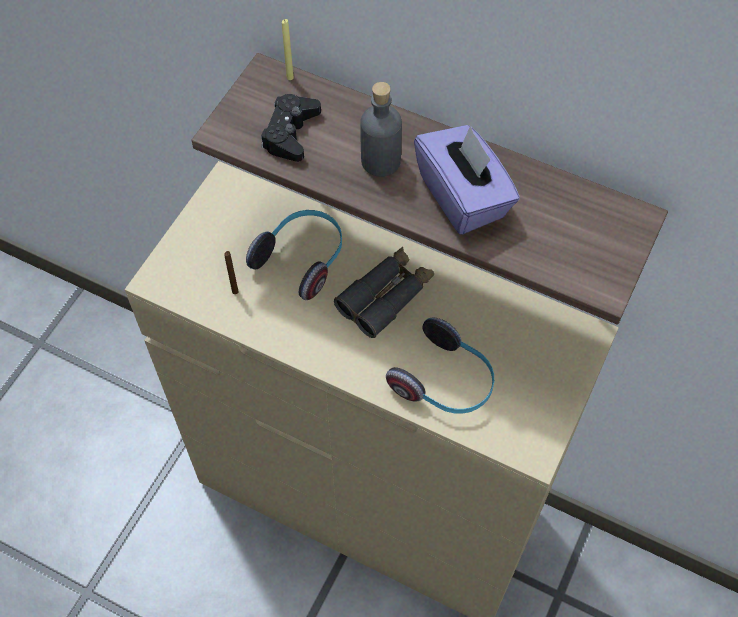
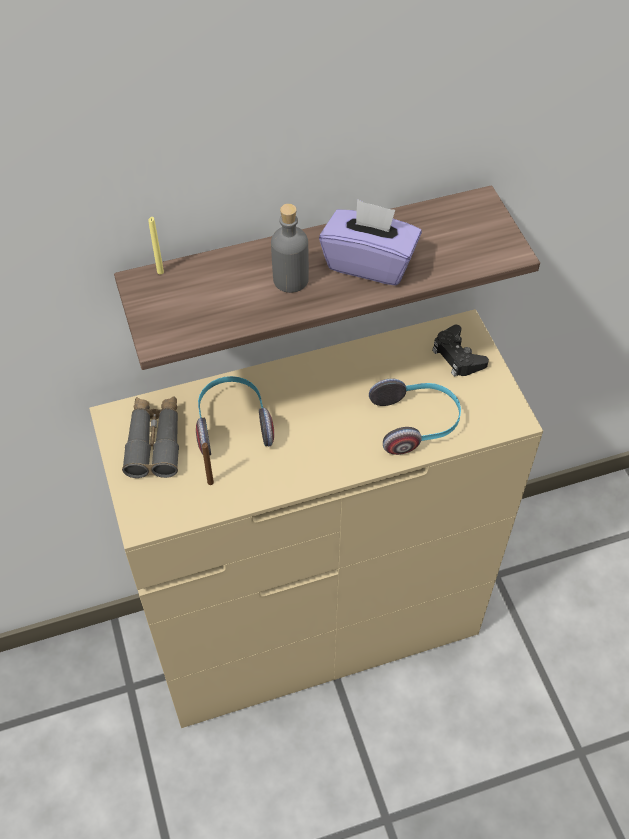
camera: 45 degrees left, 5 degrees down
black game controller [261,94,321,162] -> black game controller moved to [432,325,489,377]
grey binoculars [334,247,434,338] -> grey binoculars moved to [122,397,179,478]

